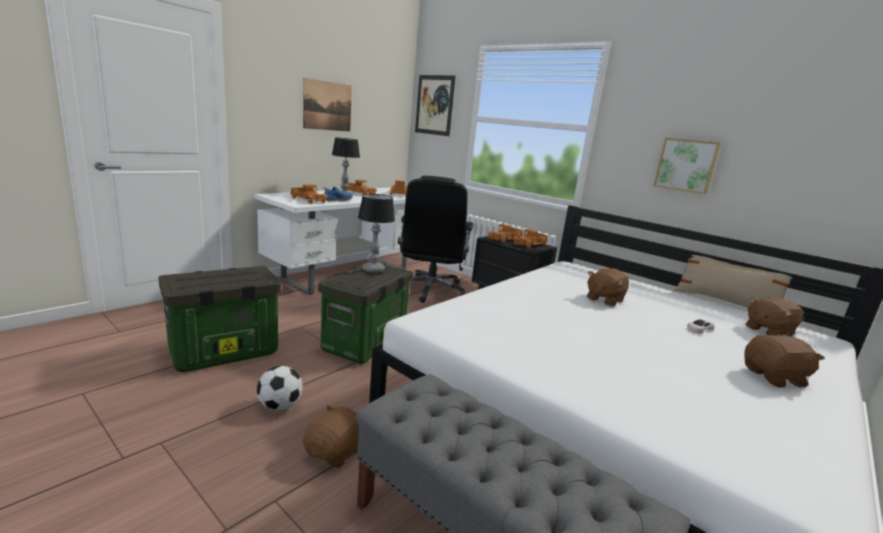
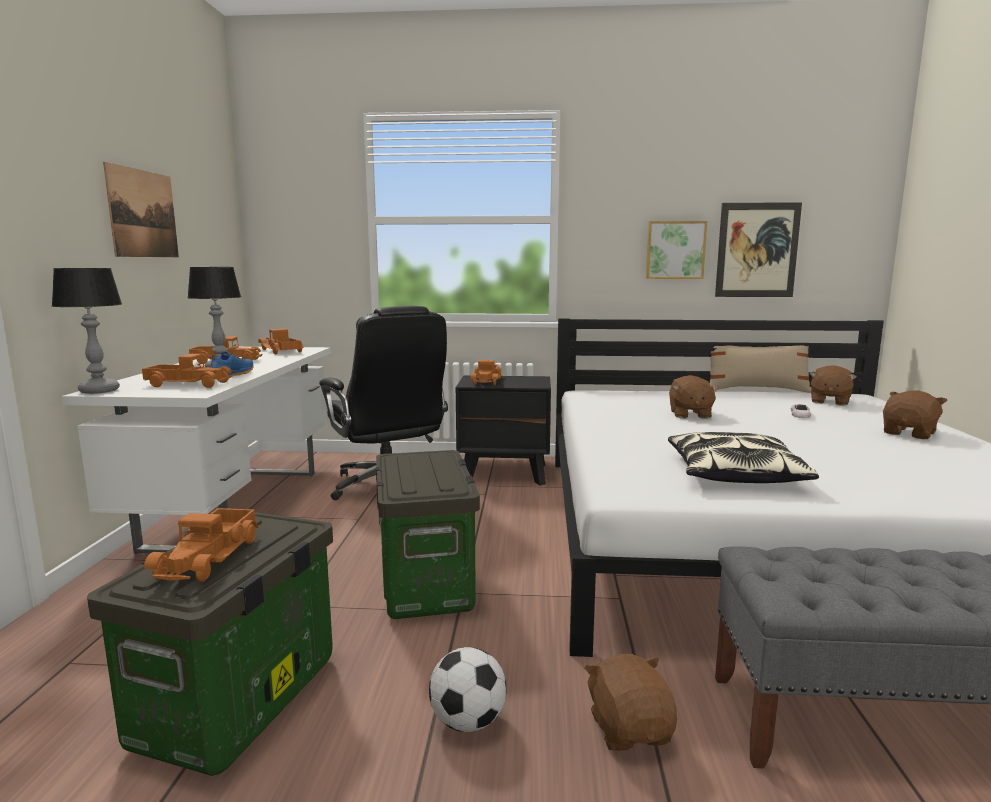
camera: 35 degrees left, 5 degrees down
table lamp [358,194,395,273] -> table lamp moved to [52,268,122,394]
picture [415,75,456,136] -> picture moved to [715,202,802,297]
toy truck [513,229,548,249] -> toy truck moved to [144,508,260,582]
none -> pillow [668,432,819,483]

